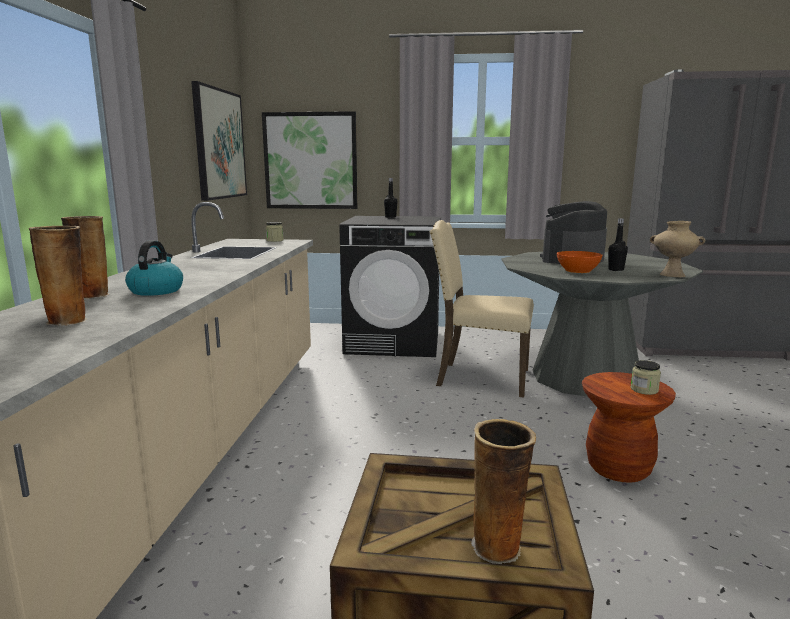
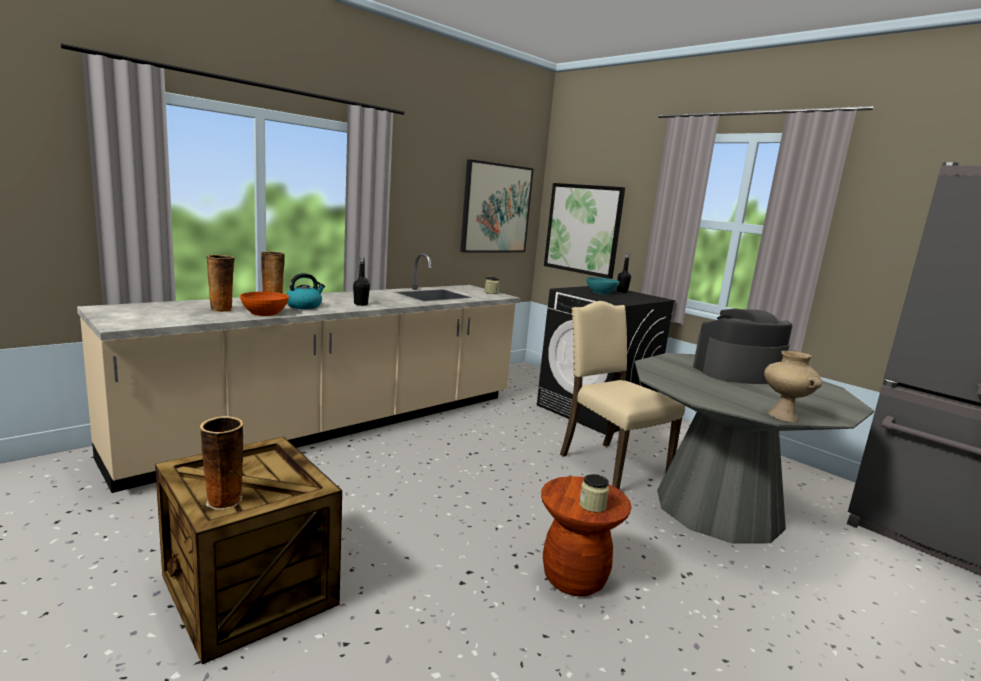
camera: 40 degrees right, 0 degrees up
orange bowl [557,251,602,273] -> orange bowl moved to [240,292,289,316]
black bottle [608,218,628,271] -> black bottle moved to [353,257,370,306]
none -> turquoise bowl [586,277,619,294]

